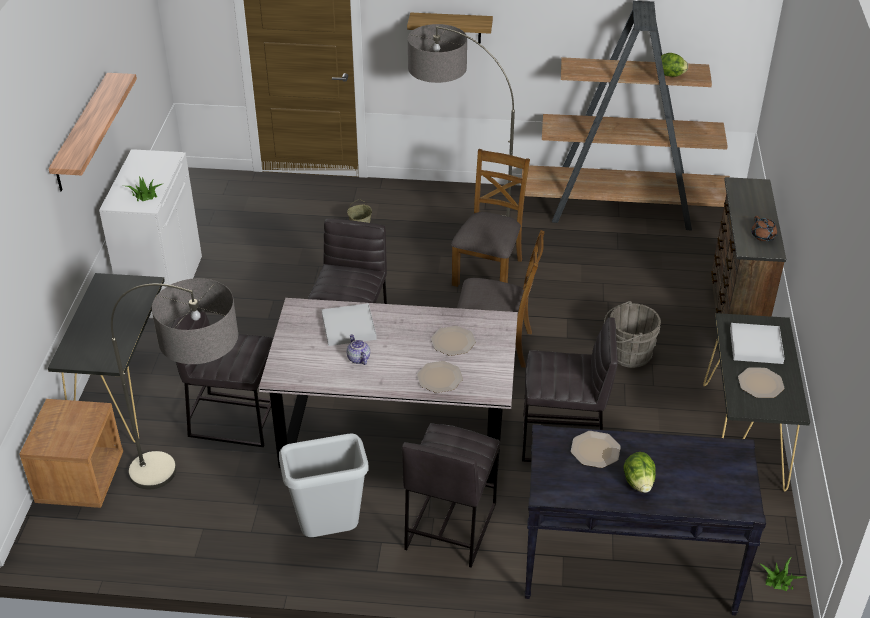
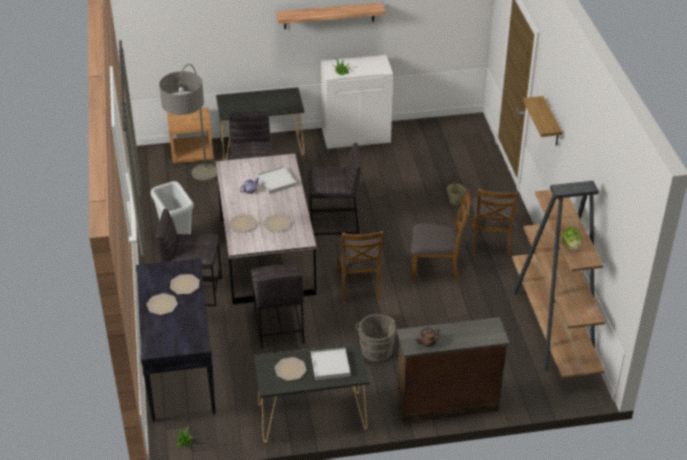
camera: 75 degrees right, 0 degrees up
floor lamp [408,24,515,217] -> brown chair [472,189,518,260]
lettuce [623,452,656,493] -> plate [146,293,178,315]

